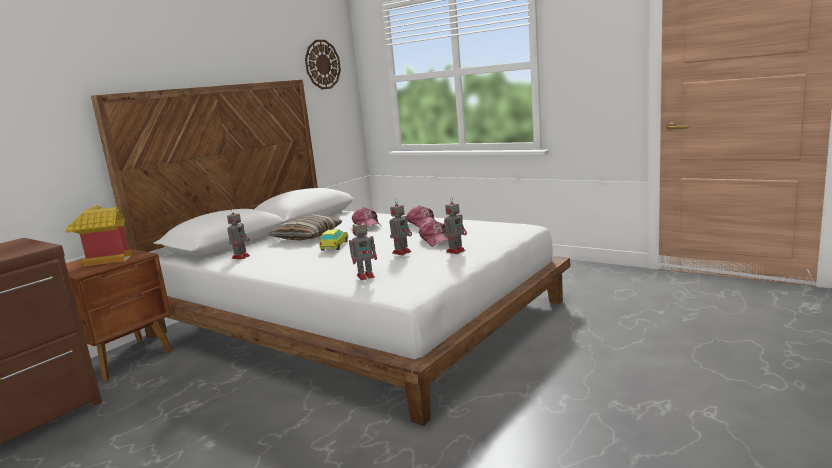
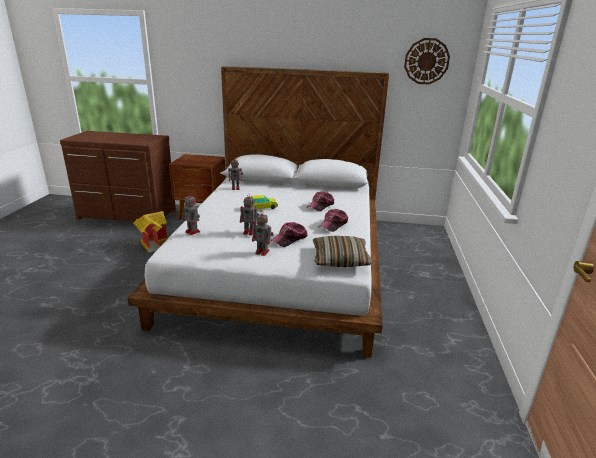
camera: 60 degrees right, 10 degrees up
toy house [65,205,132,266] -> toy house moved to [134,211,168,252]
pillow [268,215,342,241] -> pillow moved to [313,236,372,267]

